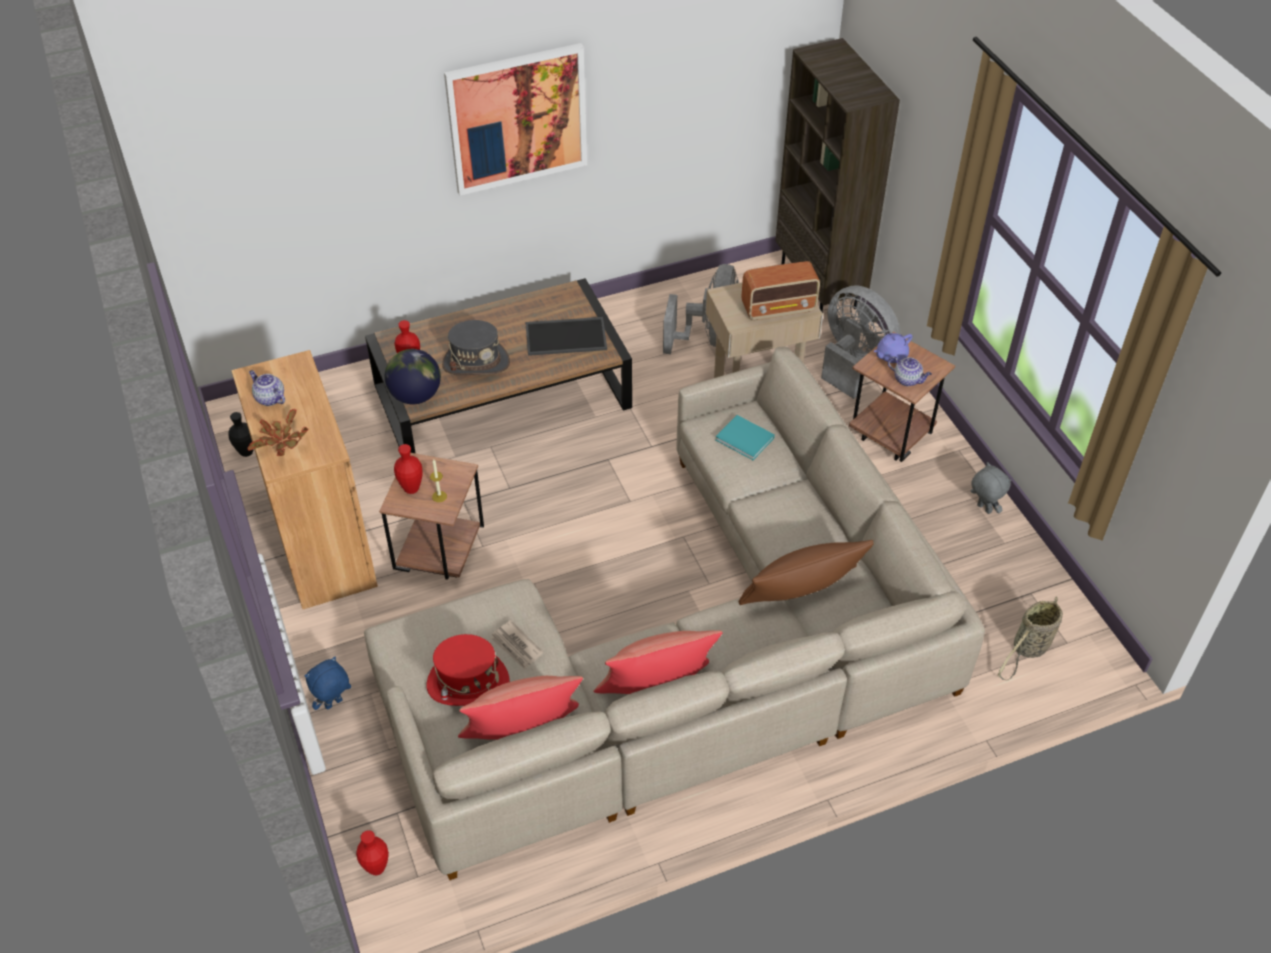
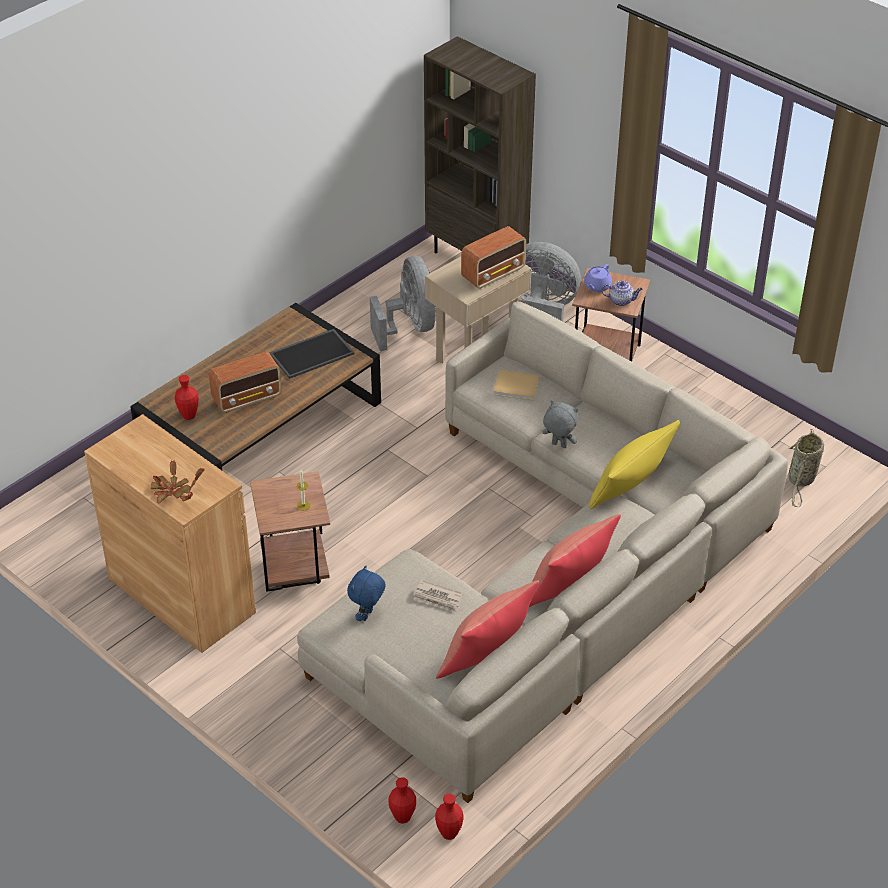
camera: 25 degrees left, 5 degrees down
black vase [228,412,254,457] -> none
teapot [249,370,285,406] -> none
blue plush toy [305,657,351,710] -> blue plush toy moved to [347,566,386,621]
globe [385,349,441,404] -> none
red vase [394,444,423,494] -> red vase moved to [435,794,464,840]
red hat [427,634,510,706] -> none
grey hat [442,320,510,375] -> radio [209,352,282,413]
picture [444,43,587,196] -> none
turquoise book [715,415,775,460] -> beige book [493,370,539,401]
brown pillow [739,540,874,605] -> yellow pillow [589,420,680,509]
grey plush toy [971,462,1011,514] -> grey plush toy moved to [542,400,578,448]

